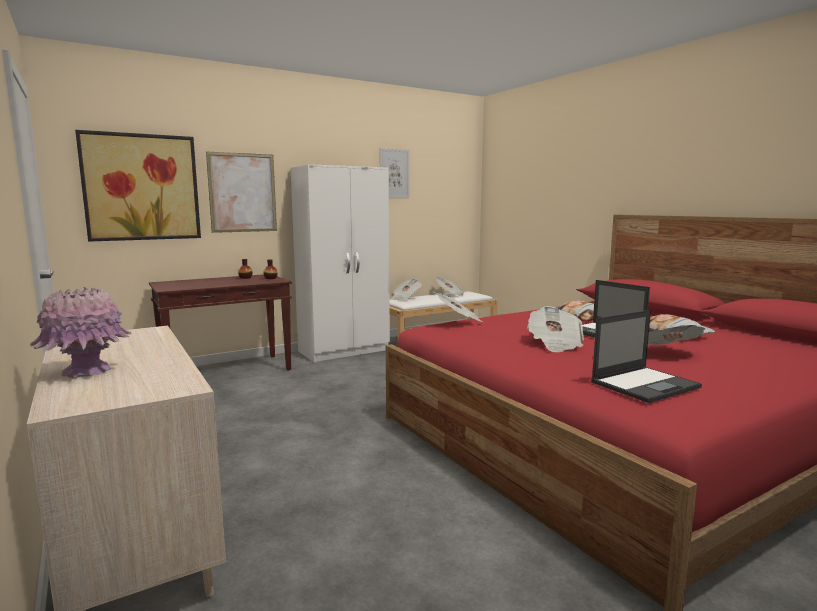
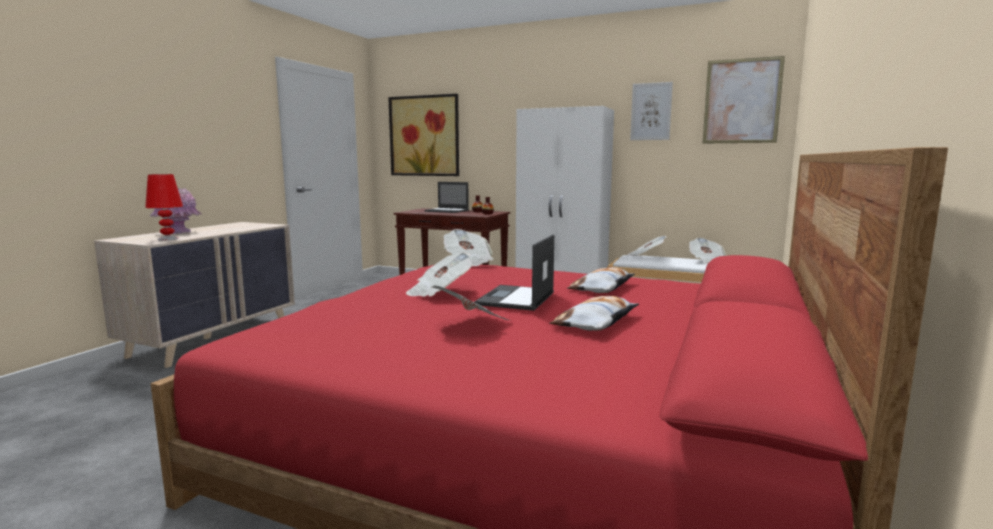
camera: 55 degrees right, 0 degrees up
picture [206,152,277,233] -> picture moved to [703,56,785,143]
laptop [591,310,702,403] -> laptop moved to [425,182,469,213]
none -> red table lamp [145,174,183,241]

